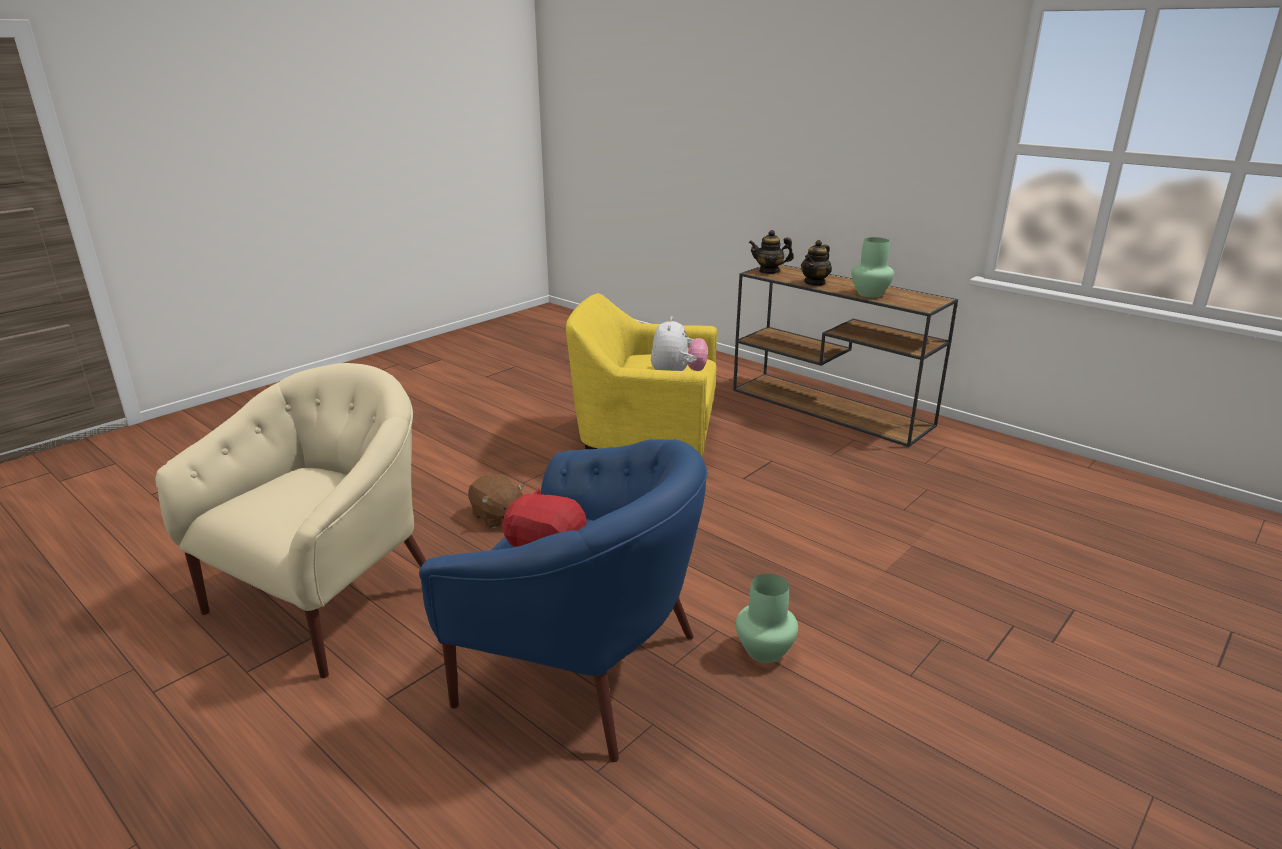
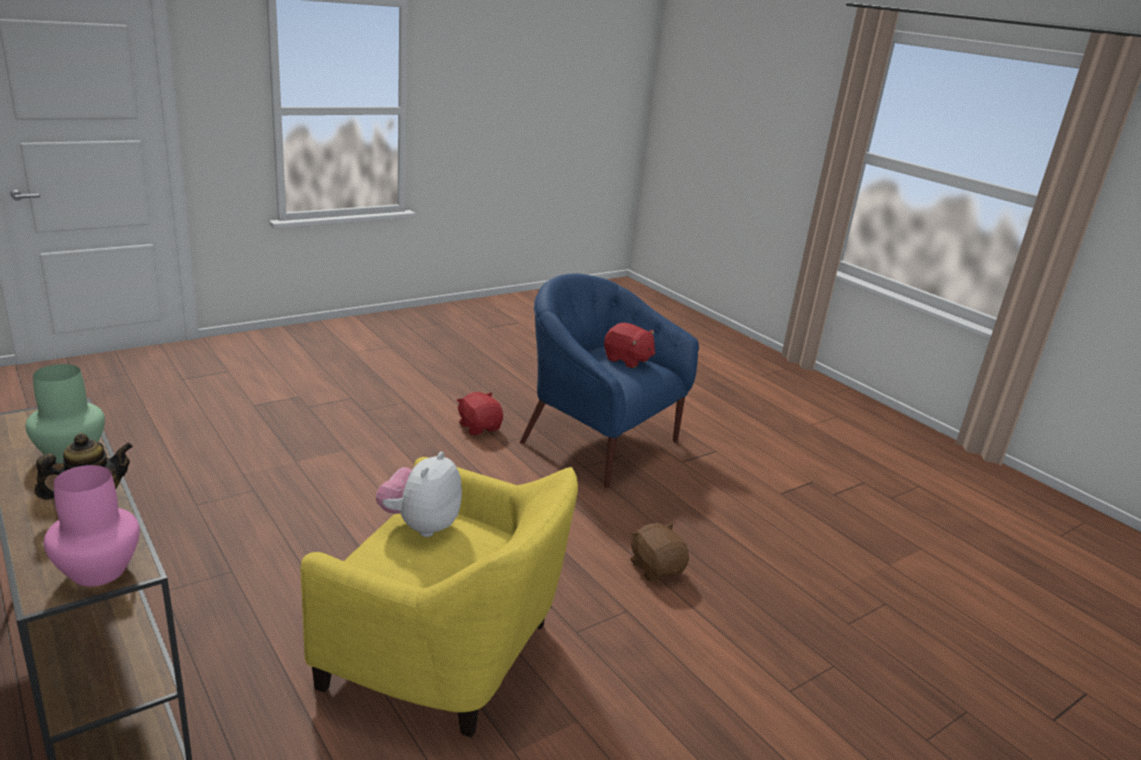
camera: 170 degrees left, 0 degrees up
beige armchair [155,363,426,678] -> none
green vase [736,574,798,663] -> red plush toy [456,392,503,435]
teapot [749,230,794,274] -> pink vase [44,465,140,586]

